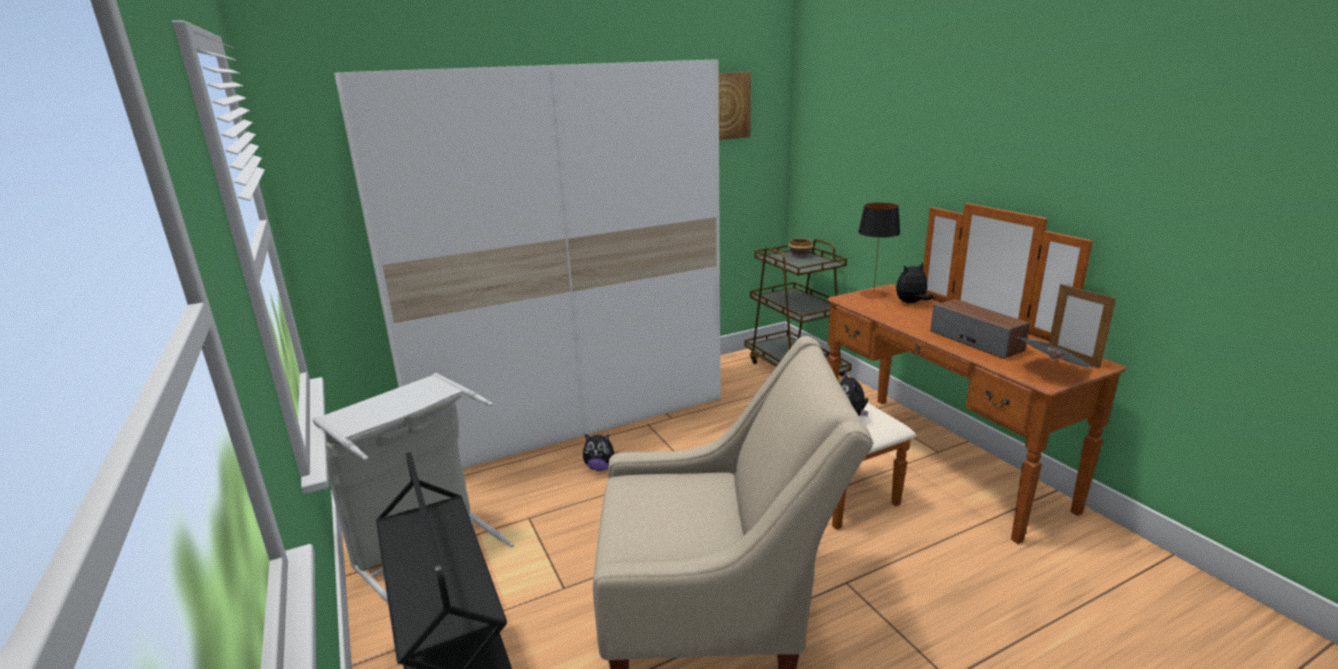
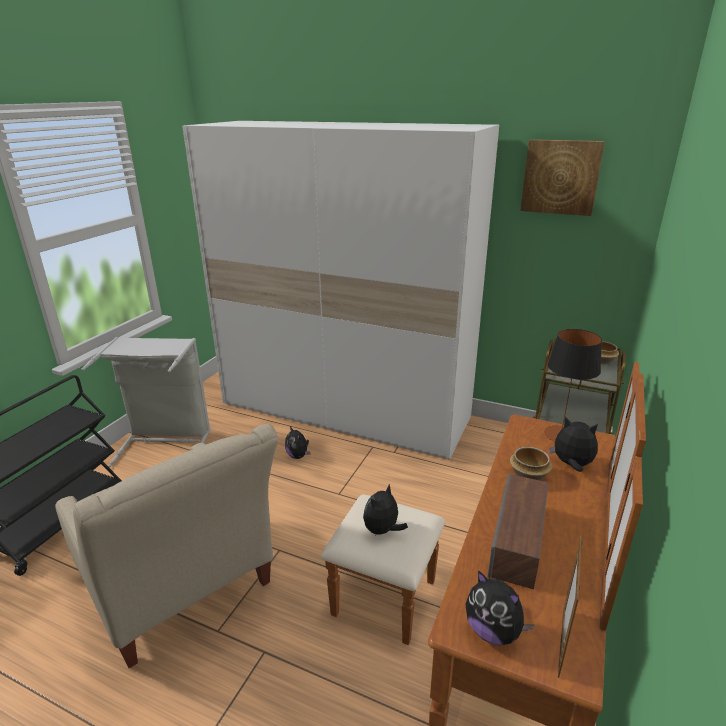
camera: 50 degrees right, 5 degrees up
newspaper [1017,337,1093,368] -> plush toy [466,570,534,645]
none -> bowl [510,447,552,480]

